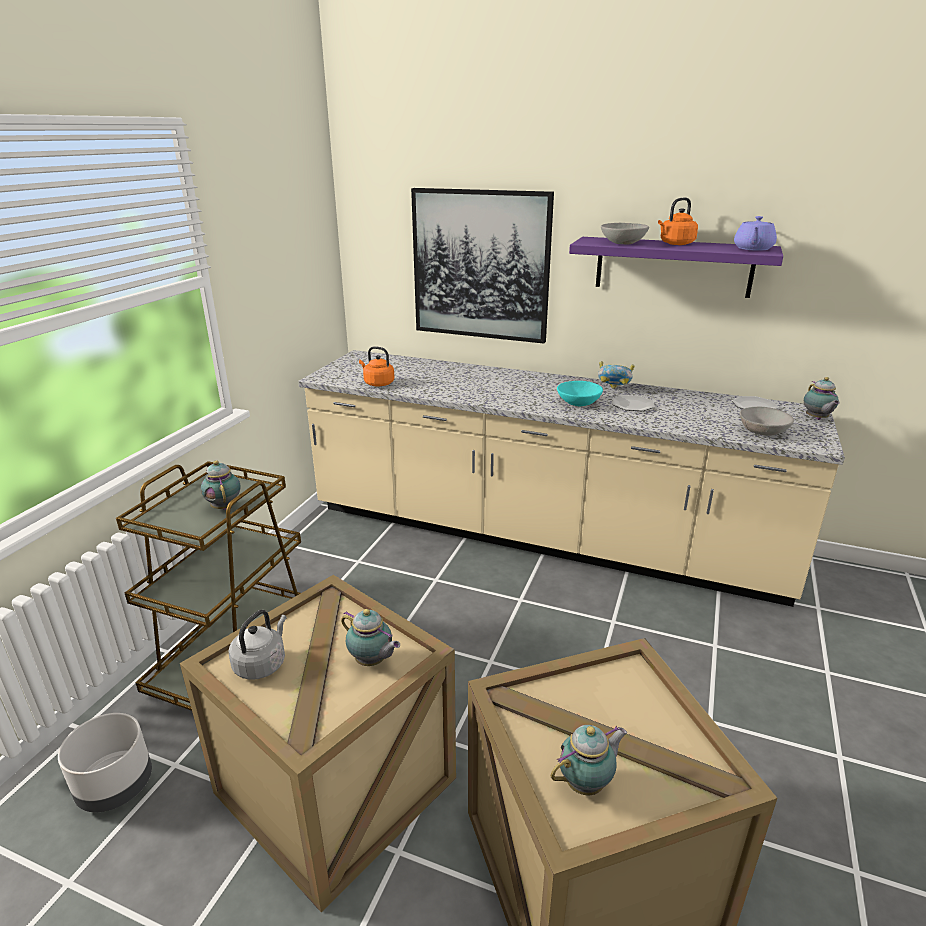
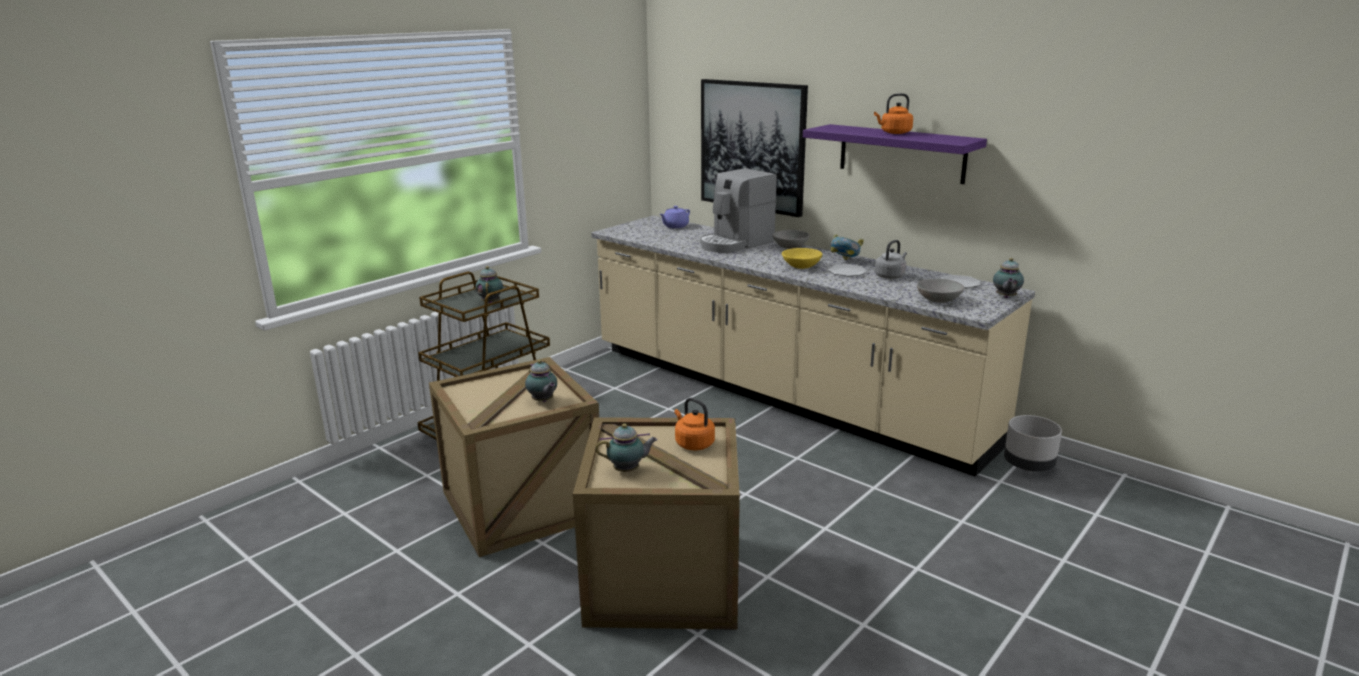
camera: 20 degrees right, 5 degrees down
grey planter [58,713,152,812] -> grey planter moved to [1004,415,1062,472]
grey kettle [229,610,287,680] -> grey kettle moved to [875,240,907,279]
orange kettle [359,346,394,386] -> orange kettle moved to [674,398,715,450]
turquoise bowl [557,381,603,406] -> yellow bowl [782,248,822,269]
grey bowl [601,223,649,244] -> grey bowl moved to [772,230,810,249]
purple teapot [734,216,777,251] -> purple teapot moved to [659,206,690,228]
none -> coffee machine [700,168,777,253]

